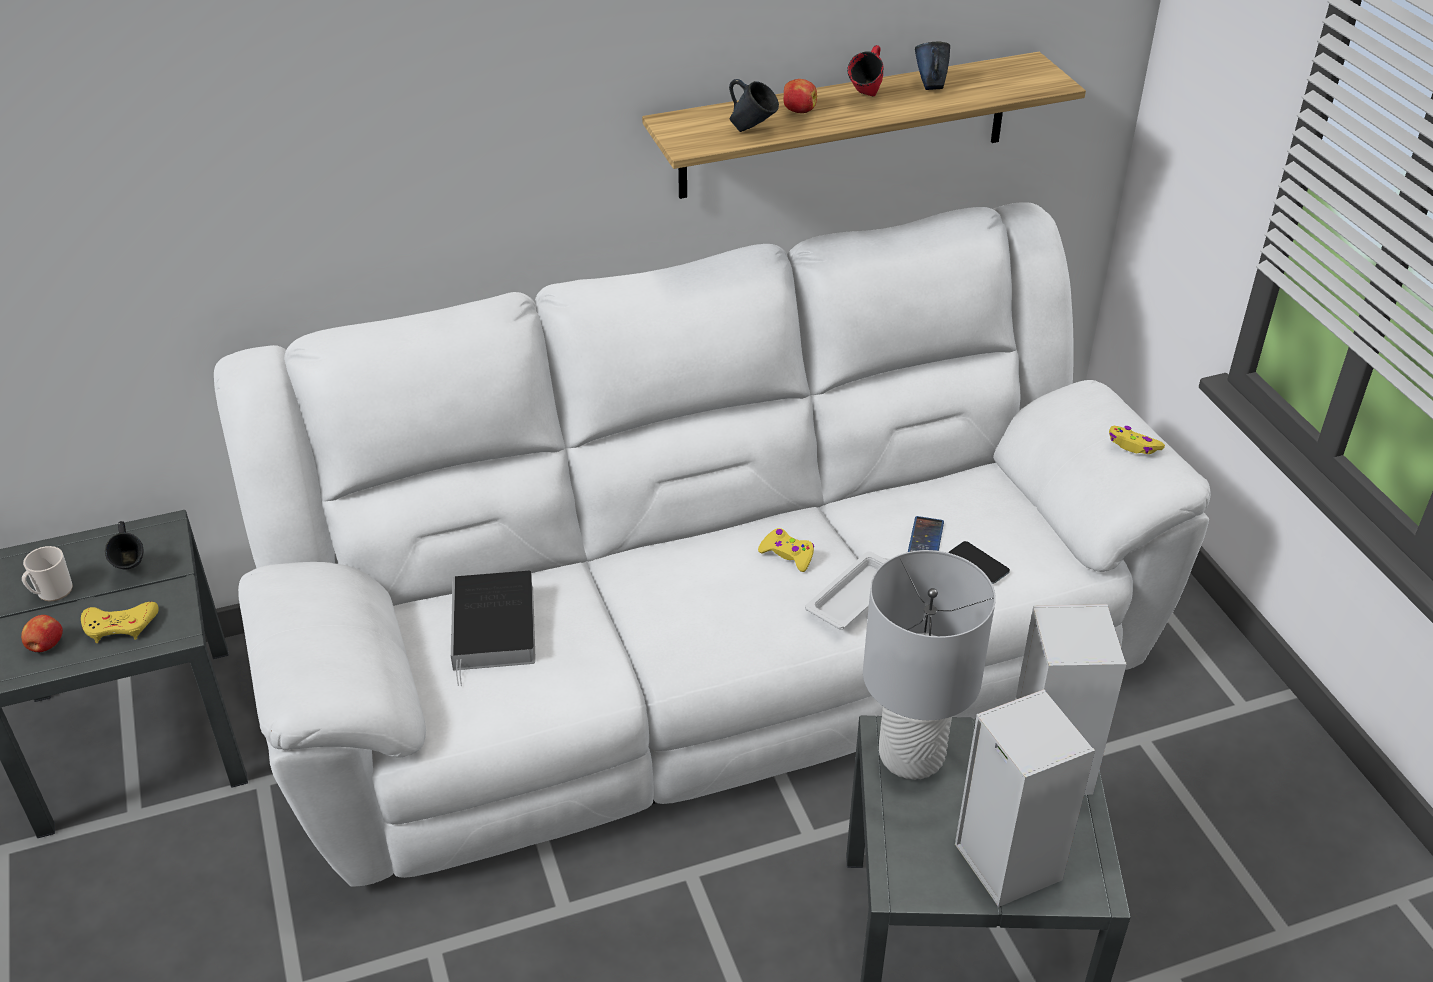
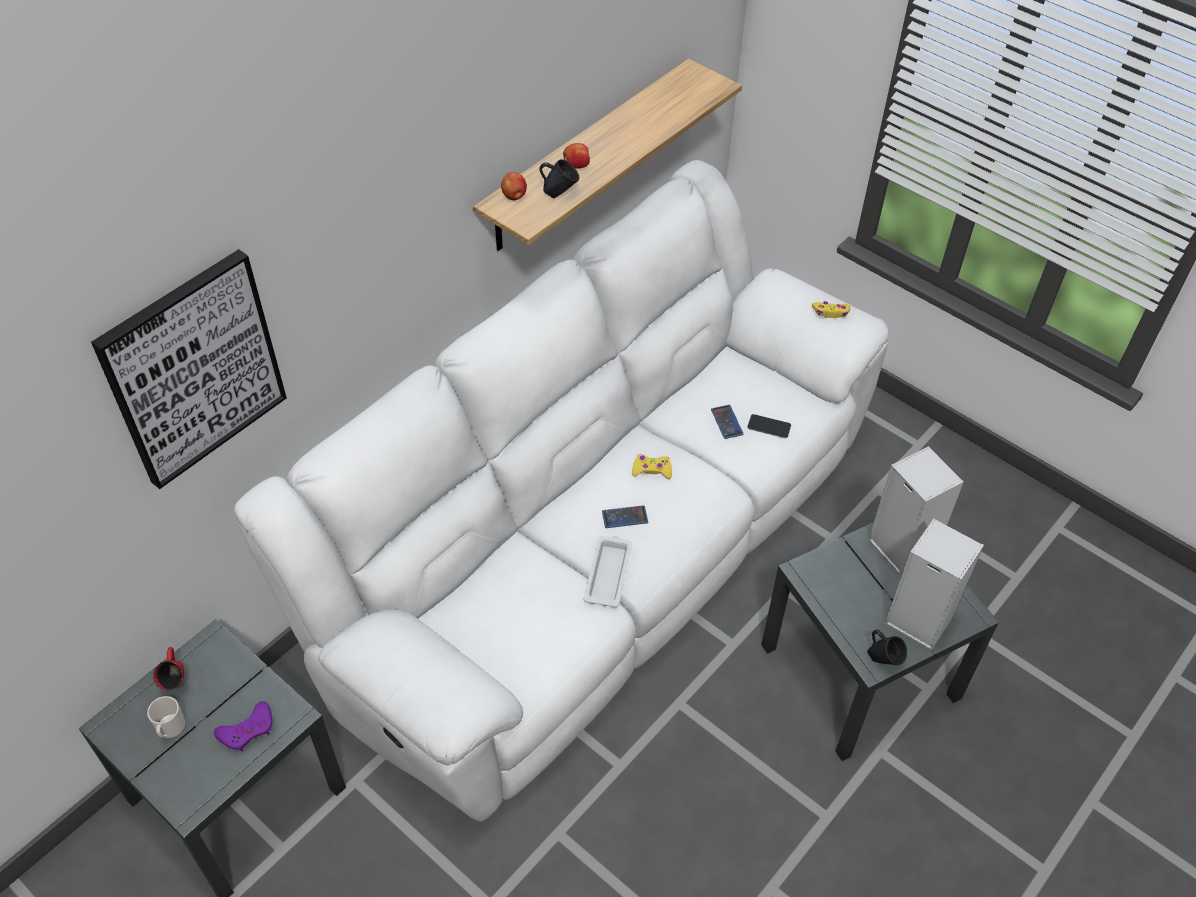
camera: 30 degrees left, 10 degrees up
apple [21,615,63,652] -> apple moved to [501,172,527,201]
yellow game controller [81,602,159,643] -> purple game controller [214,701,272,752]
black mug [105,521,144,569] -> black mug moved to [867,630,907,665]
book [451,571,536,686] -> none
white tray [805,551,889,629] -> white tray moved to [583,536,632,607]
red mug [847,45,883,97] -> red mug moved to [153,647,184,690]
grey table lamp [863,550,996,780] -> none
blue mug [915,42,950,90] -> none
none -> picture [91,249,287,489]
none -> phone [602,505,648,528]

